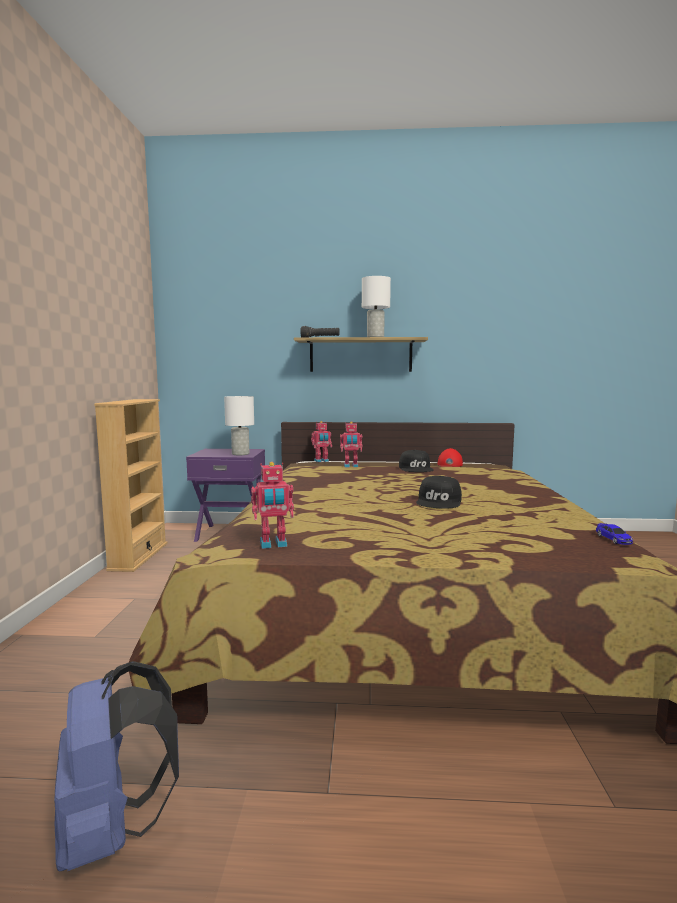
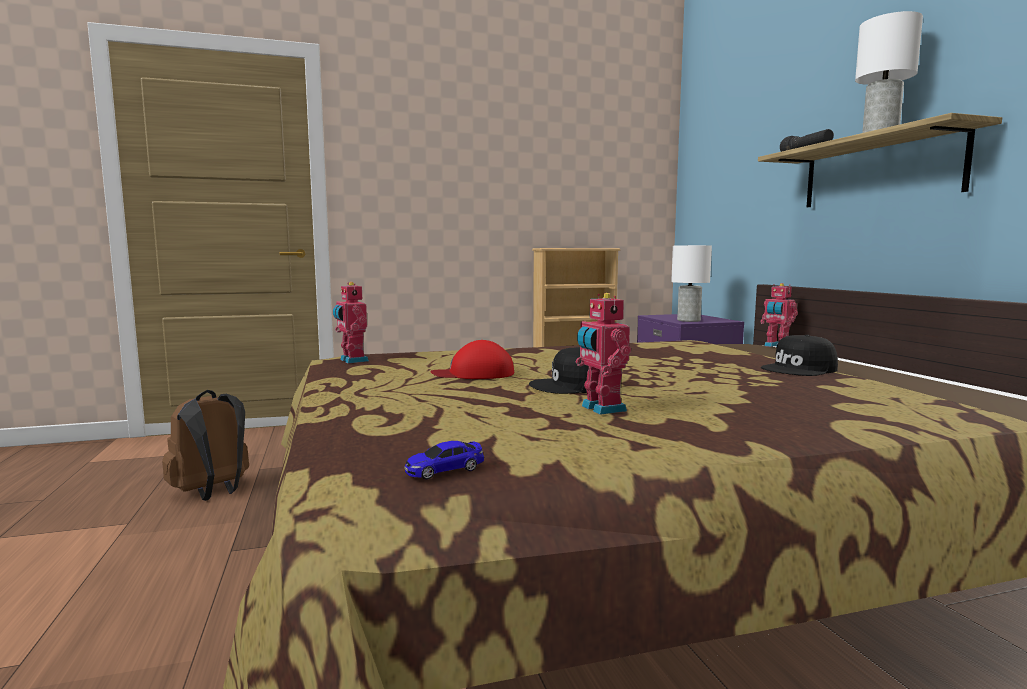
camera: 70 degrees right, 0 degrees up
blue backpack [54,661,179,871] -> brown backpack [162,390,249,501]
toy robot [340,421,363,467] -> toy robot moved to [576,293,631,415]
red cap [437,448,463,467] -> red cap moved to [430,340,514,379]

